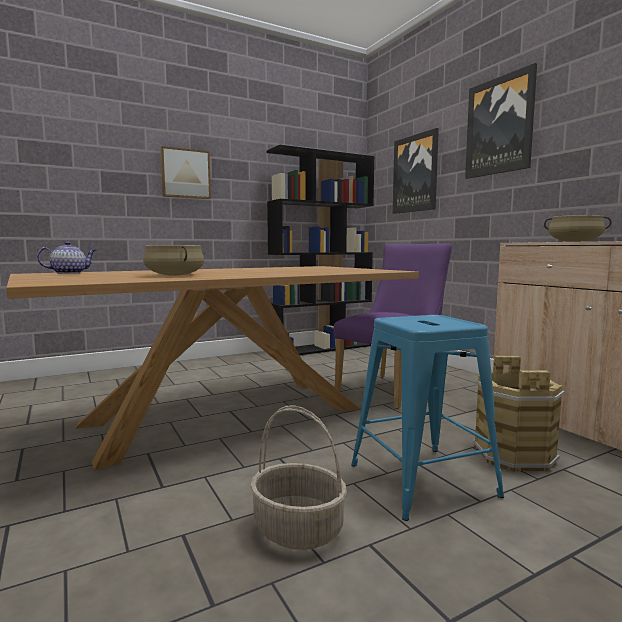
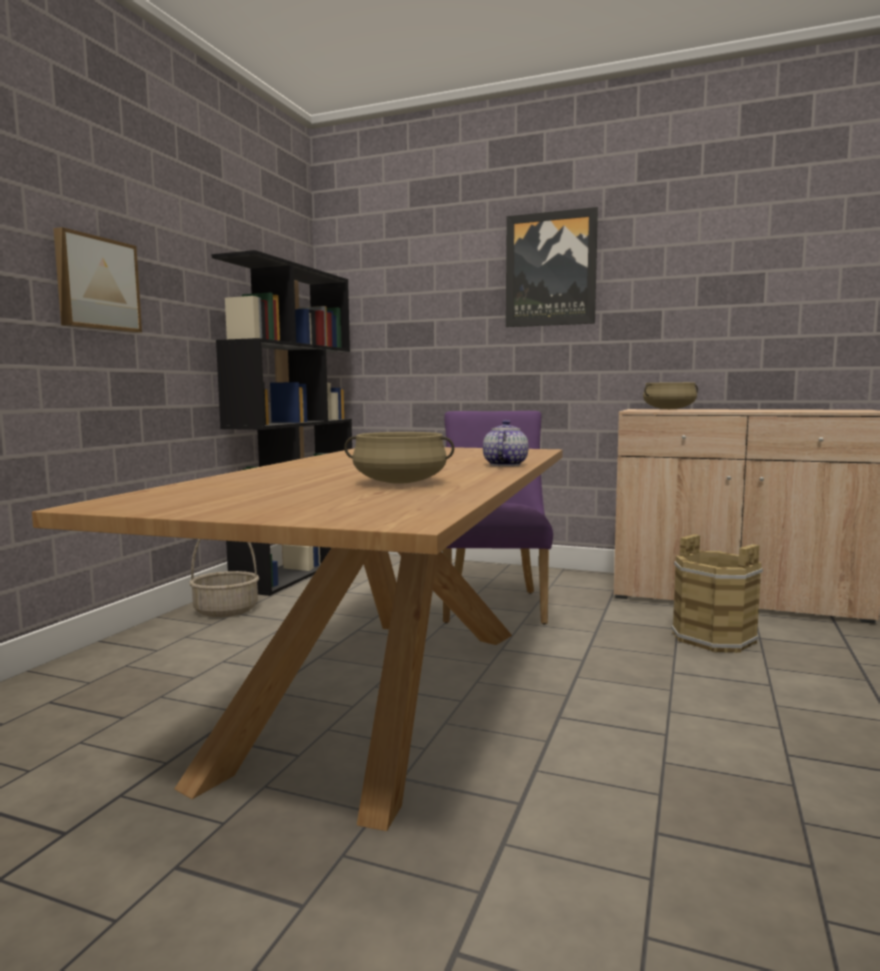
camera: 40 degrees left, 0 degrees up
teapot [37,241,96,274] -> teapot moved to [483,420,529,466]
basket [250,405,347,550] -> basket moved to [189,539,259,617]
blue stool [351,315,504,521] -> none
picture [393,128,439,214] -> none

